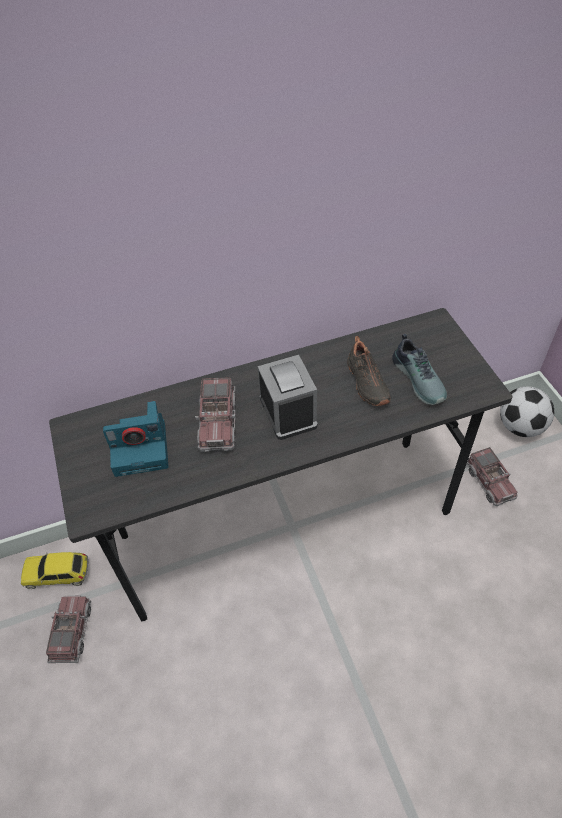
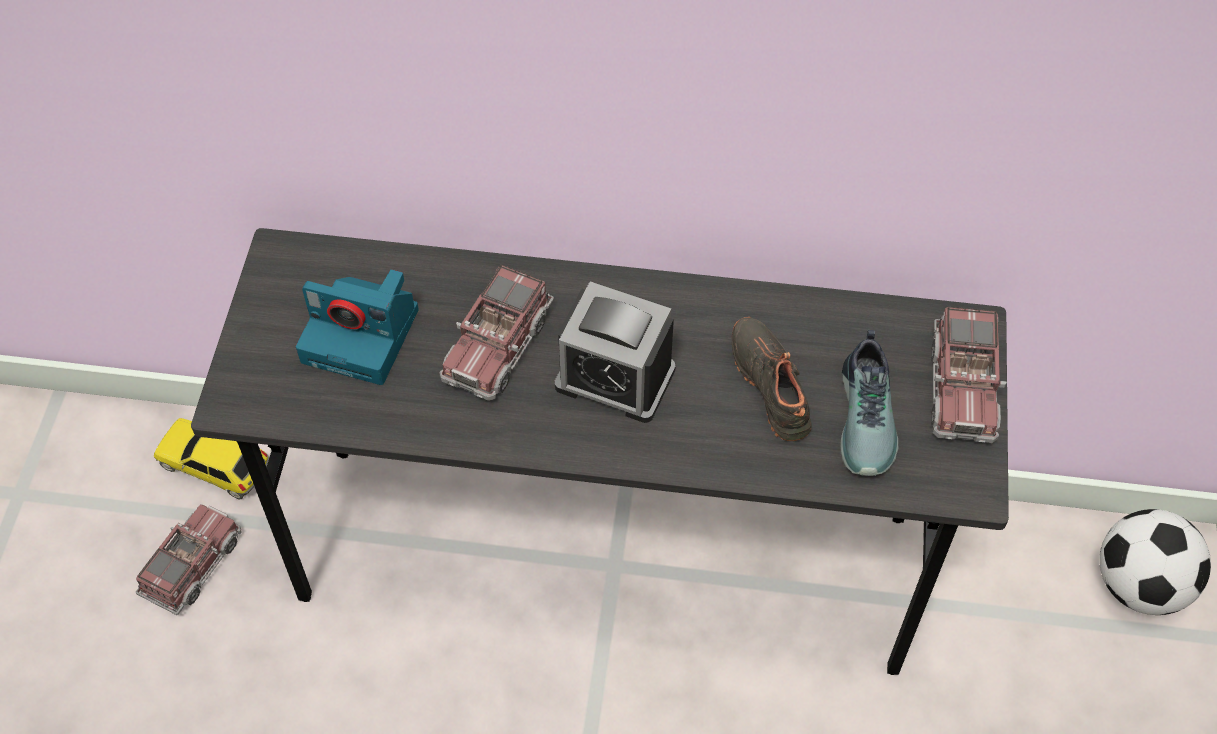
camera: 25 degrees right, 5 degrees up
alarm clock [258,355,317,440] -> alarm clock turned 105 degrees clockwise [555,281,676,423]
black shoe [347,336,390,406] -> black shoe turned 150 degrees clockwise [732,317,812,441]
toy truck [467,447,518,506] -> toy truck moved to [931,307,1007,443]

